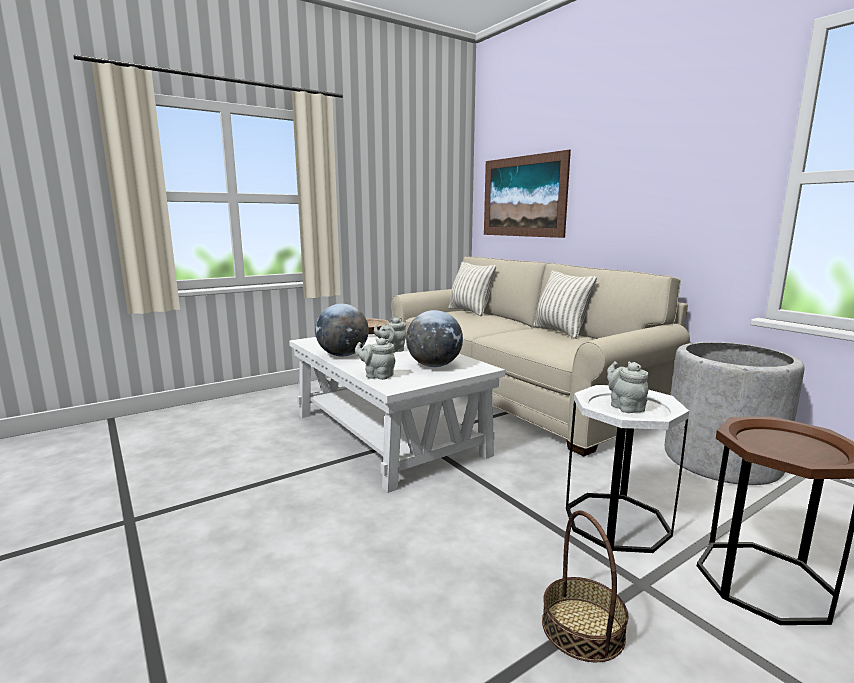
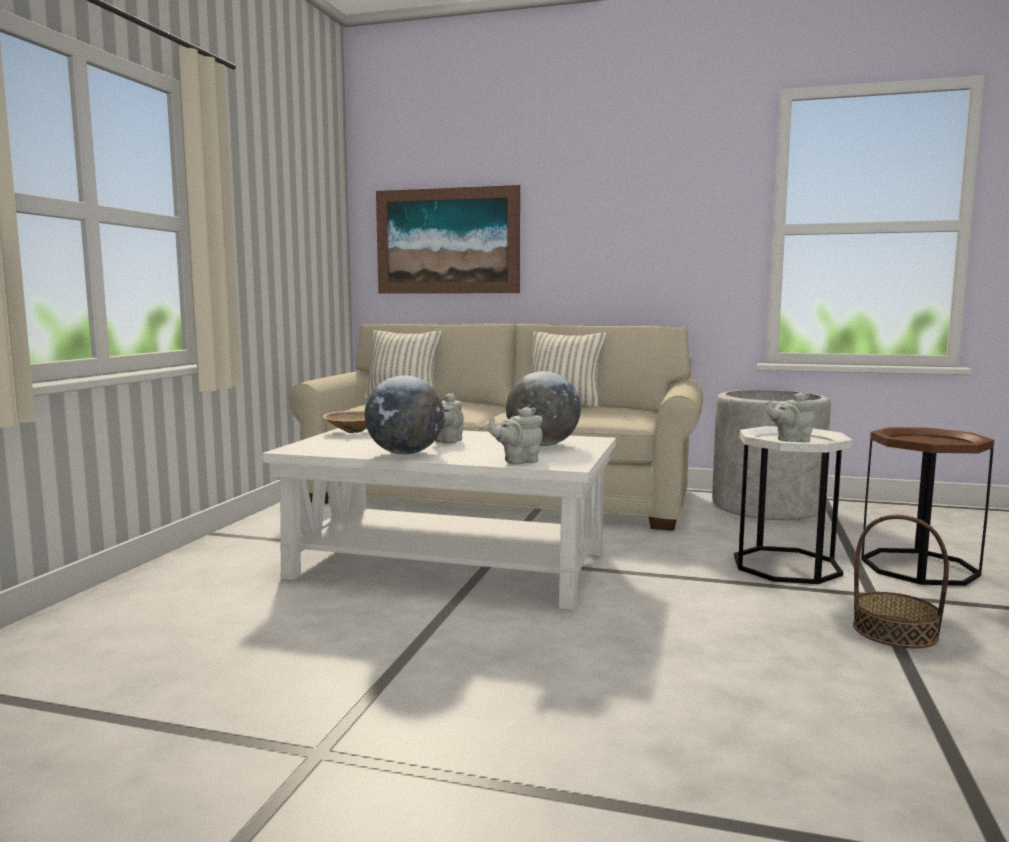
camera: 40 degrees left, 5 degrees down
grey teapot [607,361,649,413] -> grey teapot turned 45 degrees counterclockwise [766,392,816,443]

